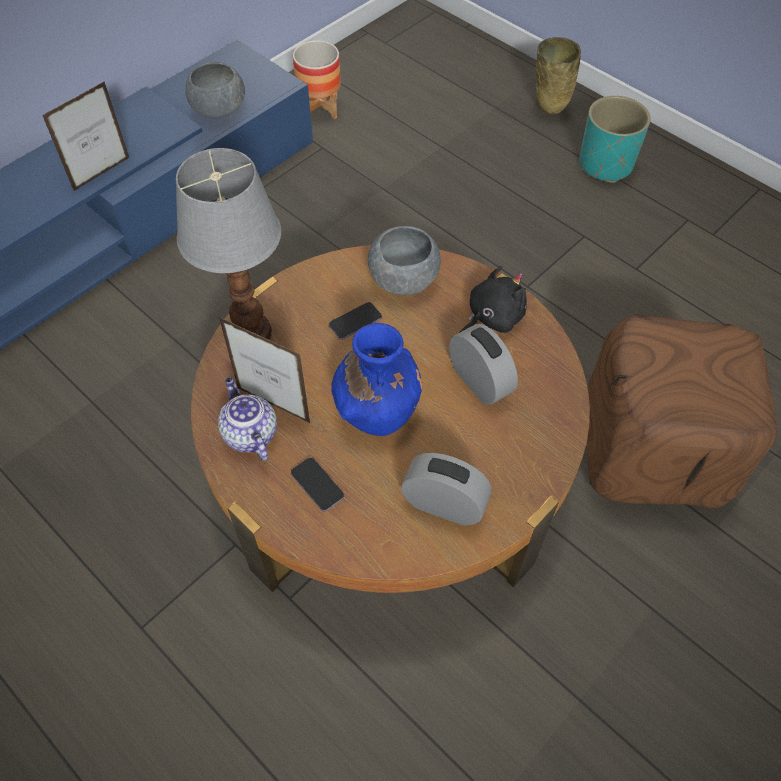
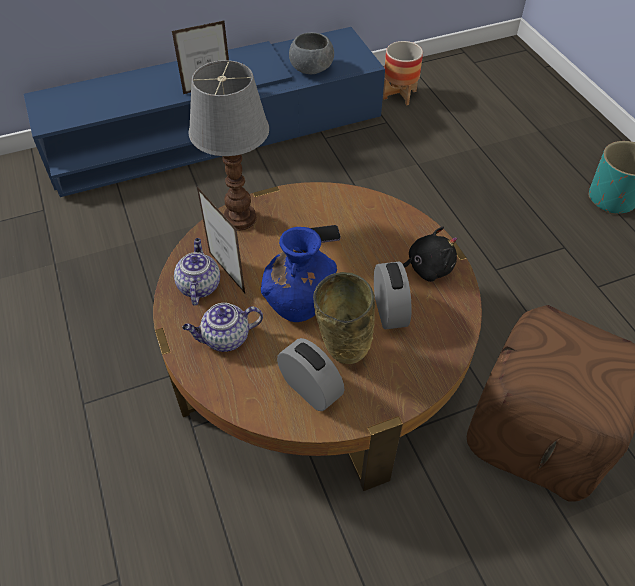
camera: 25 degrees right, 5 degrees down
phone [291,457,344,511] -> teapot [182,303,263,352]
grey bowl [368,226,441,295] -> none
beige vase [536,37,581,114] -> beige vase moved to [313,272,375,364]

